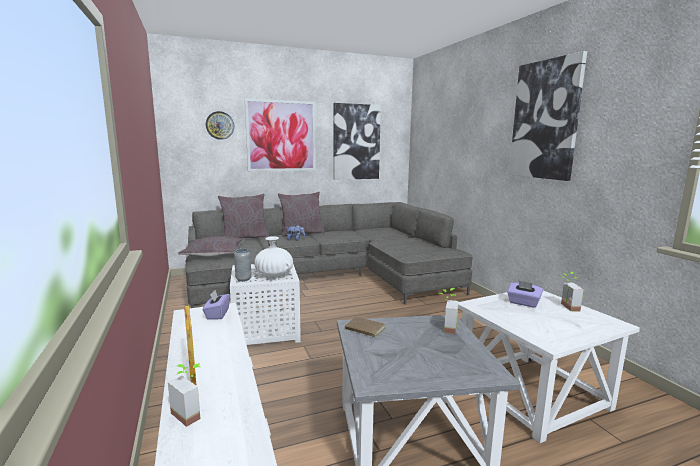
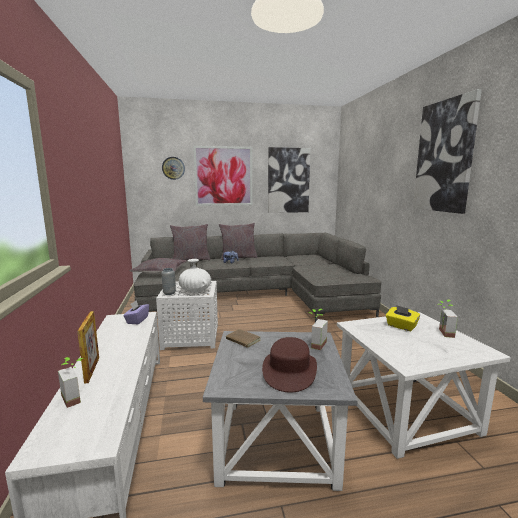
camera: 10 degrees right, 0 degrees up
purple tissue box [507,281,543,308] -> yellow tissue box [386,305,420,331]
none -> brown hat [262,337,317,392]

